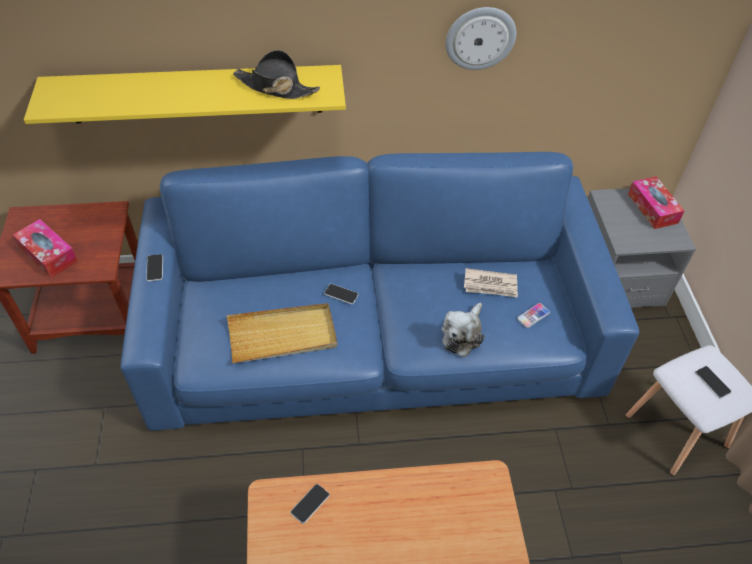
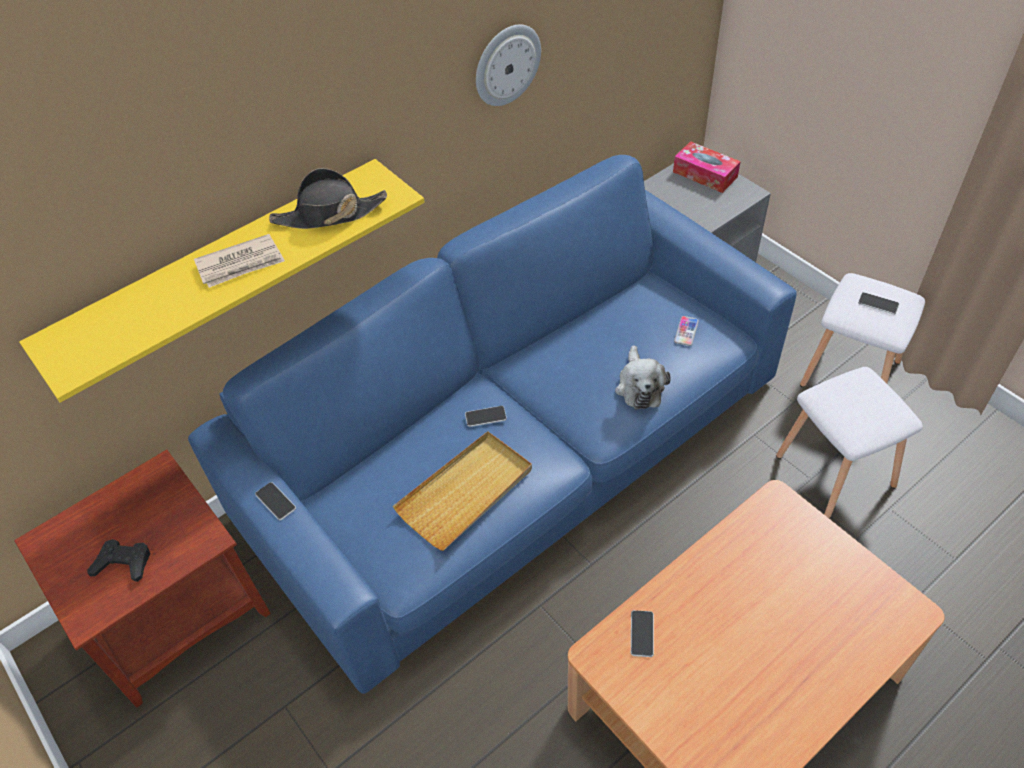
camera: 30 degrees left, 0 degrees up
tissue box [13,219,78,278] -> black game controller [88,539,150,582]
newspaper [464,268,518,297] -> newspaper moved to [194,234,285,288]
none -> white stool [776,367,923,518]

